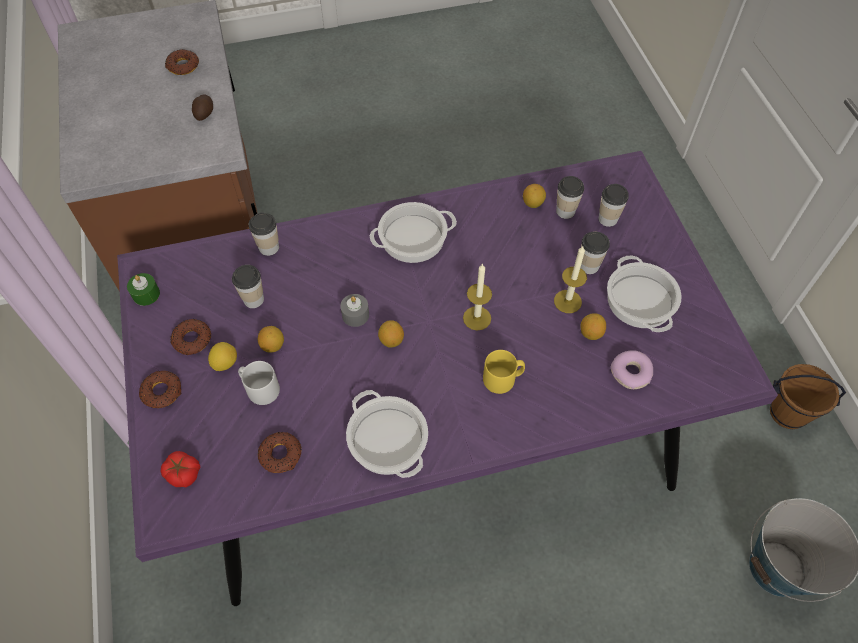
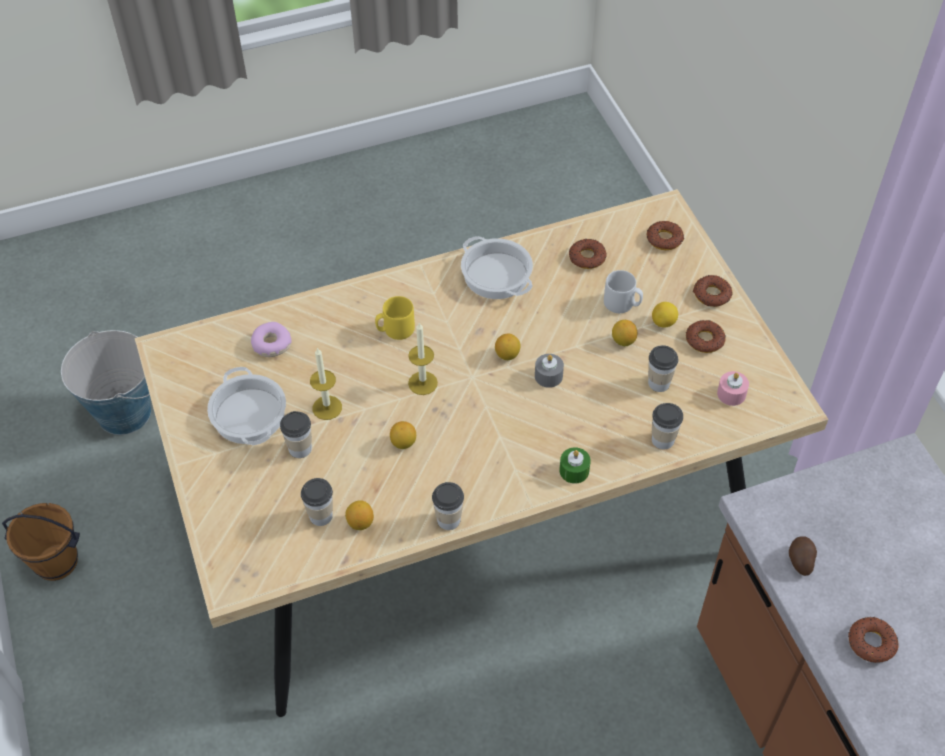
camera: 175 degrees right, 5 degrees down
purple dining table [117,151,778,606] -> beige dining table [135,189,828,717]
green candle [127,273,160,306] -> green candle moved to [559,447,591,483]
tomato [160,451,200,488] -> donut [647,221,684,250]
cooking pot [370,202,457,263] -> none
lemon [580,313,606,340] -> lemon moved to [390,421,416,449]
cup [598,184,629,227] -> cup moved to [432,482,464,530]
none -> pink candle [717,371,749,406]

